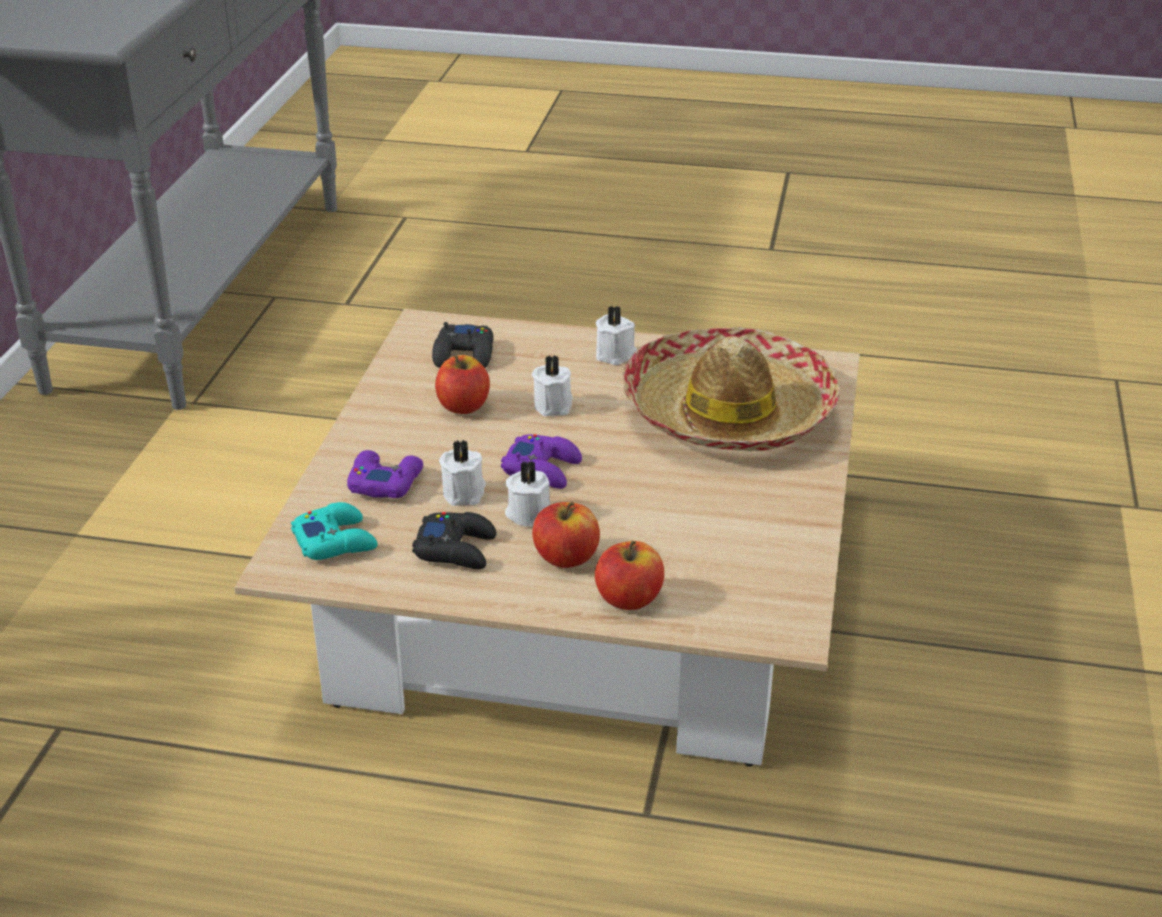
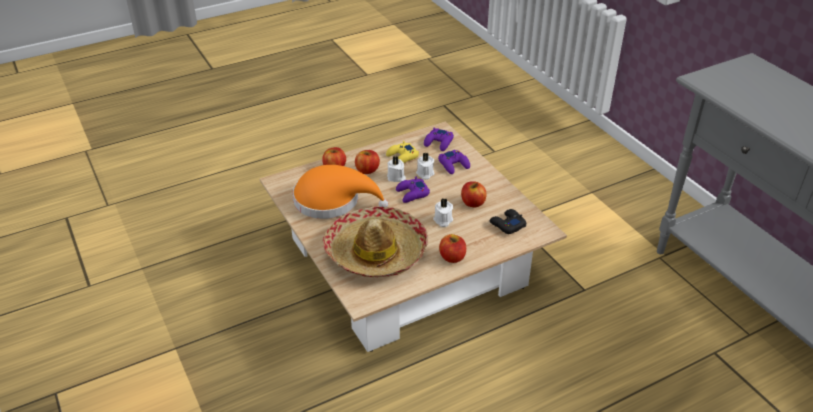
camera: 140 degrees right, 5 degrees up
turquoise game controller [291,502,378,560] -> purple game controller [424,127,454,151]
black game controller [412,512,496,569] -> yellow game controller [386,141,419,163]
white candle [596,305,637,365] -> apple [439,234,466,263]
none -> orange hat [293,165,388,219]

